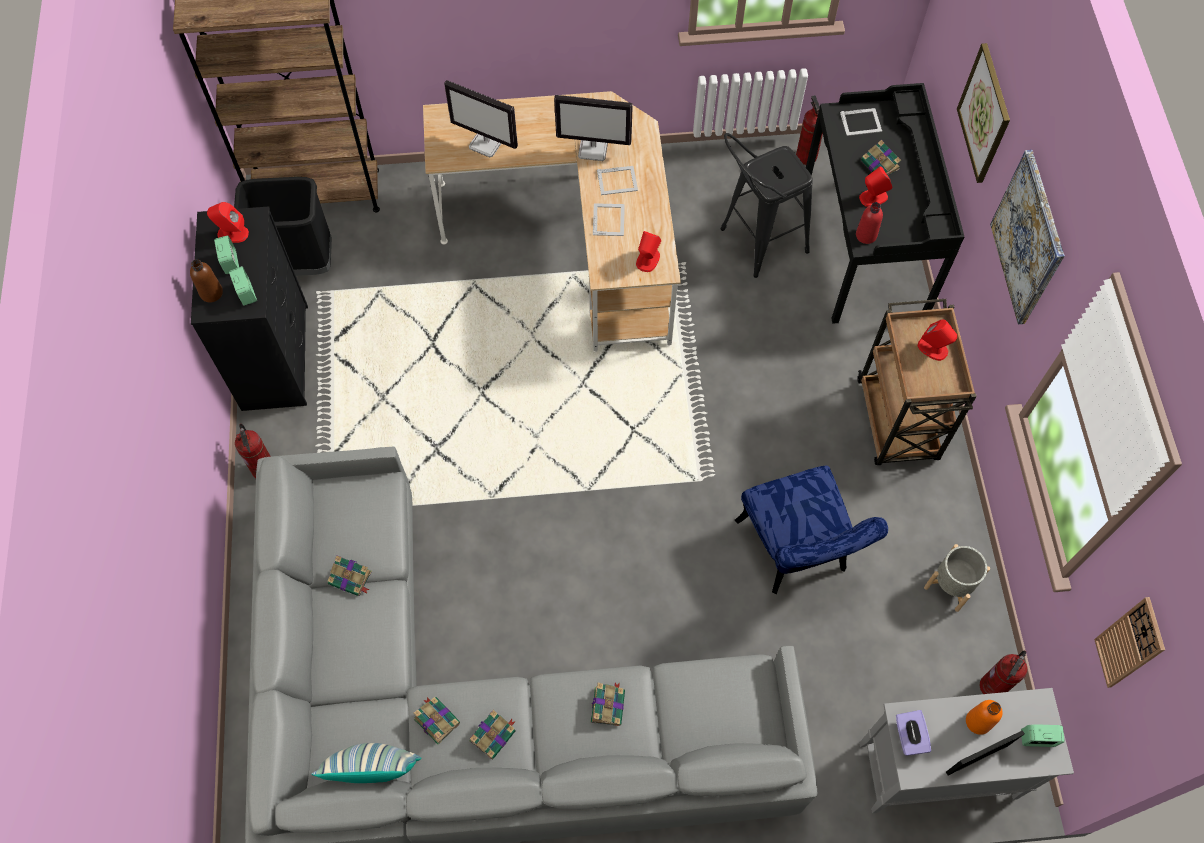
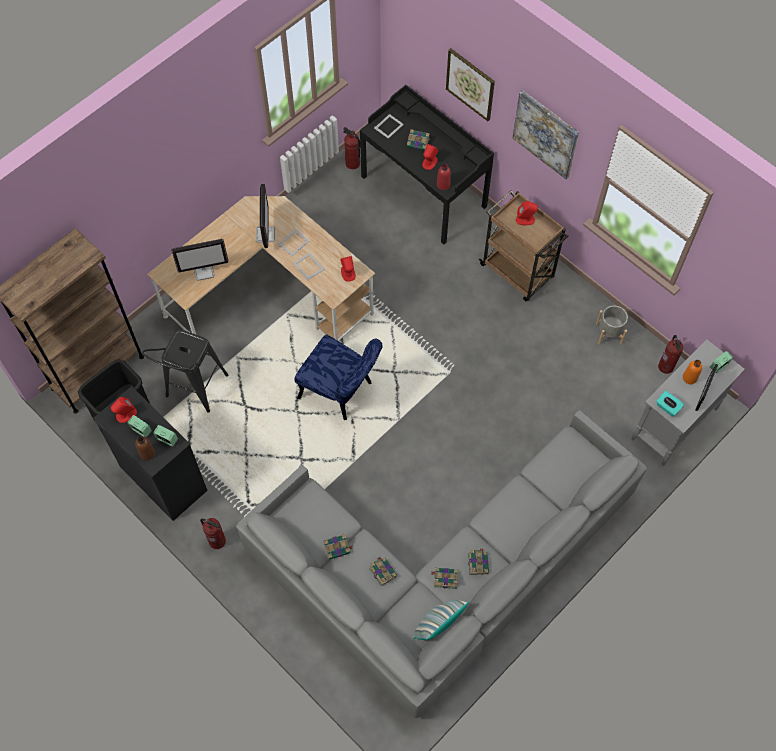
camera: 40 degrees left, 0 degrees up
monitor [554,95,633,161] -> monitor turned 60 degrees counterclockwise [256,184,275,248]
book [591,683,625,726] -> book moved to [369,556,397,587]
black stool [721,133,813,278] -> black stool moved to [142,330,228,413]
blue chair [735,466,888,594] -> blue chair moved to [294,334,383,420]
purple tissue box [896,710,931,756] -> turquoise tissue box [656,390,684,416]
wall clock [1094,597,1165,688] -> none

